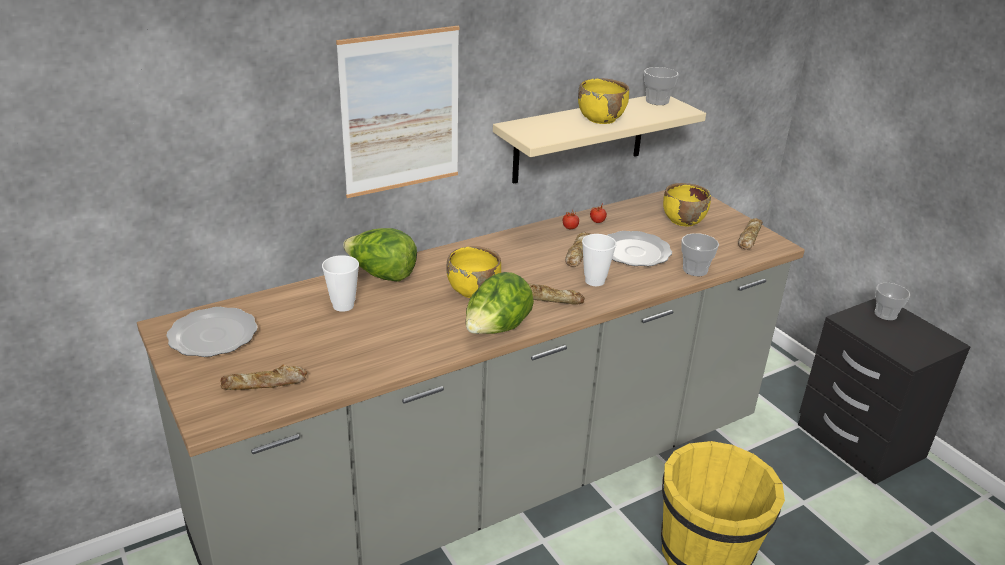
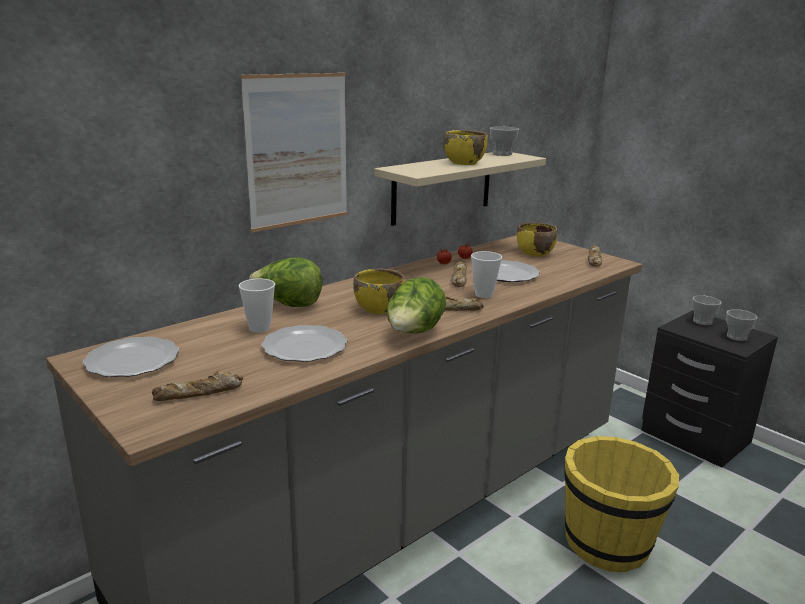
camera: 10 degrees left, 10 degrees down
cup [681,233,719,276] -> cup moved to [726,309,758,341]
none -> plate [261,325,347,362]

